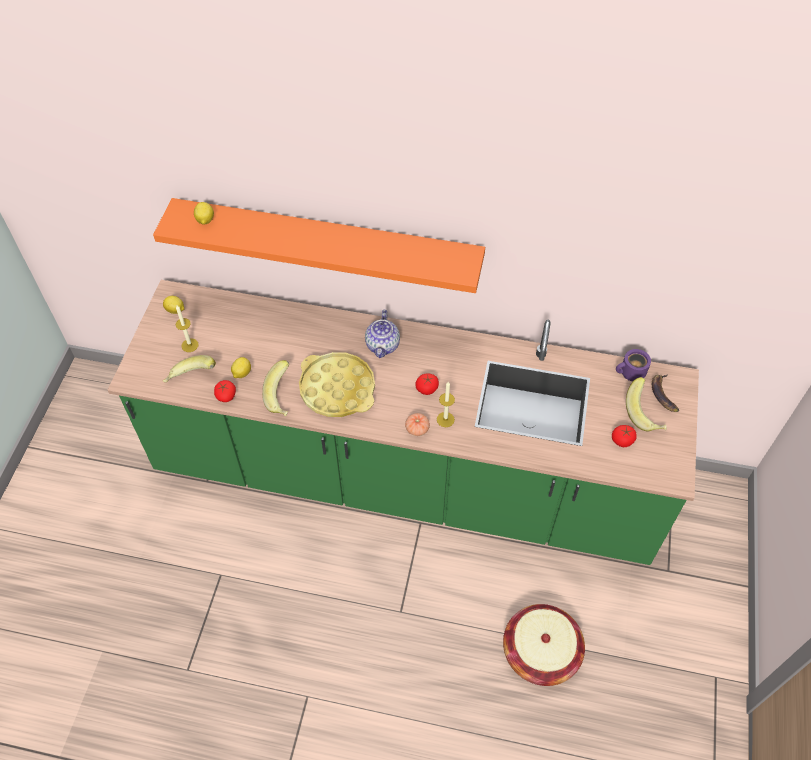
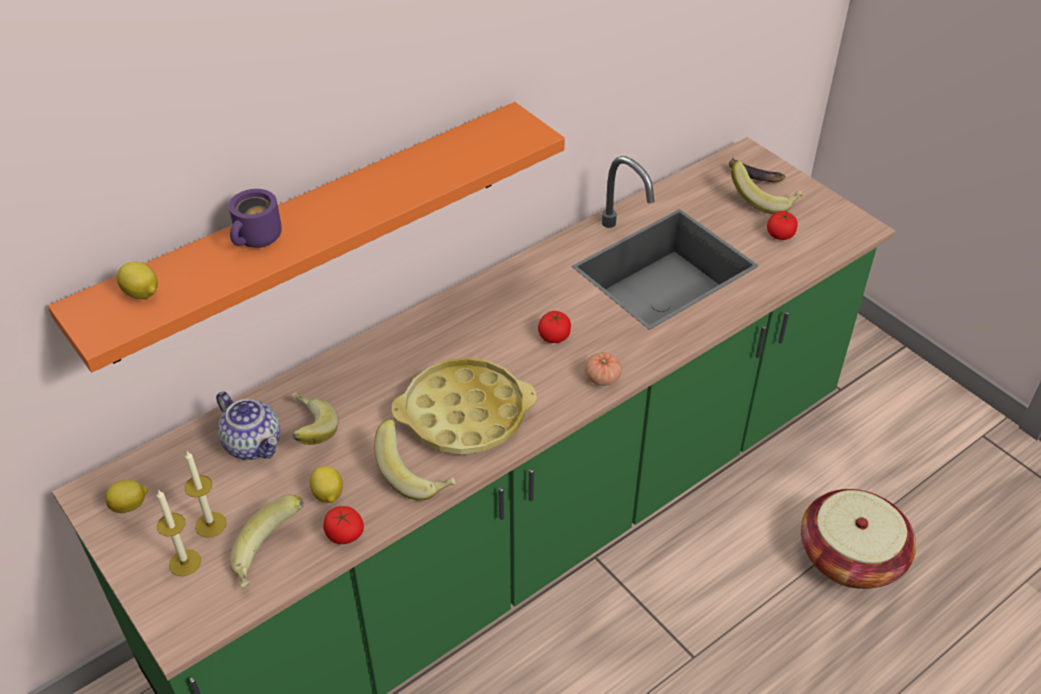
camera: 50 degrees left, 10 degrees down
teapot [365,310,400,358] -> teapot moved to [216,391,280,460]
candle [437,382,455,427] -> candle moved to [157,489,201,576]
purple mug [616,349,651,381] -> purple mug moved to [229,189,282,248]
none -> banana [292,392,339,445]

